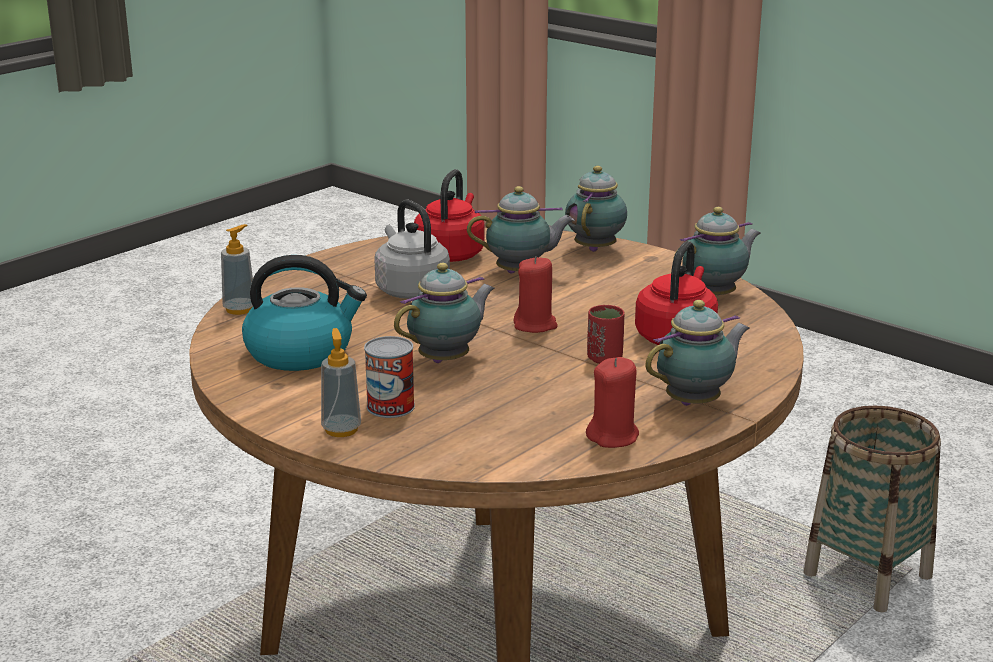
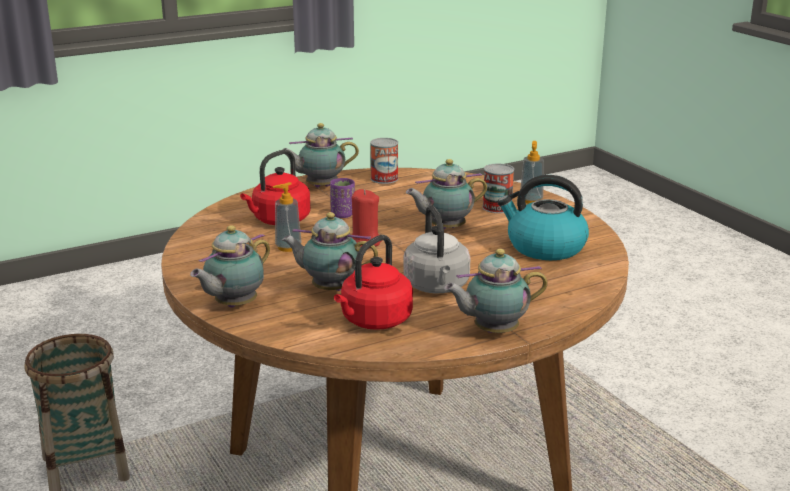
camera: 160 degrees left, 0 degrees up
soap dispenser [221,224,253,315] -> soap dispenser moved to [272,182,301,252]
red candle [586,357,639,448] -> can [370,138,398,184]
red cup [587,305,625,364] -> purple cup [330,178,355,218]
teapot [673,207,760,295] -> teapot moved to [444,249,548,333]

